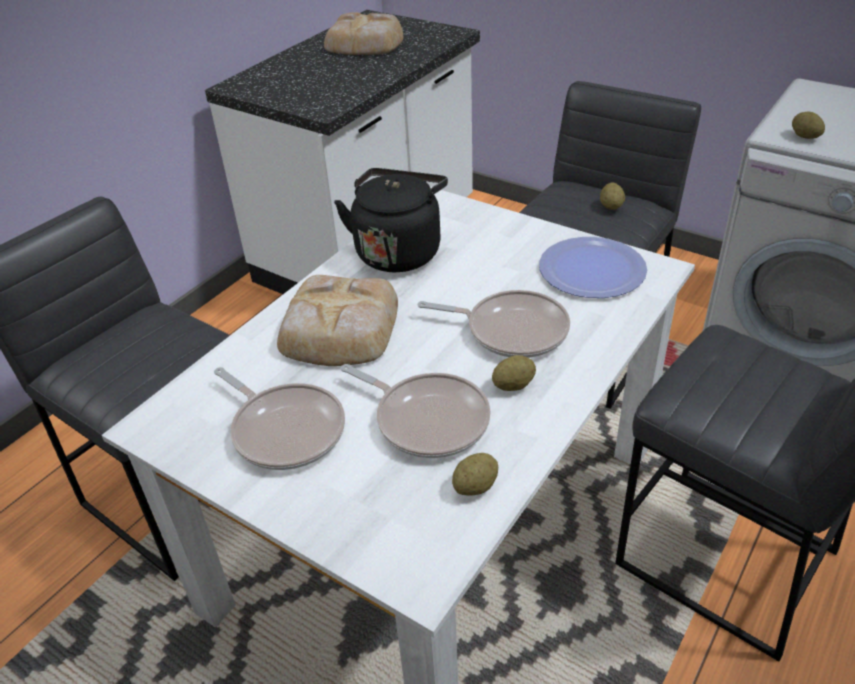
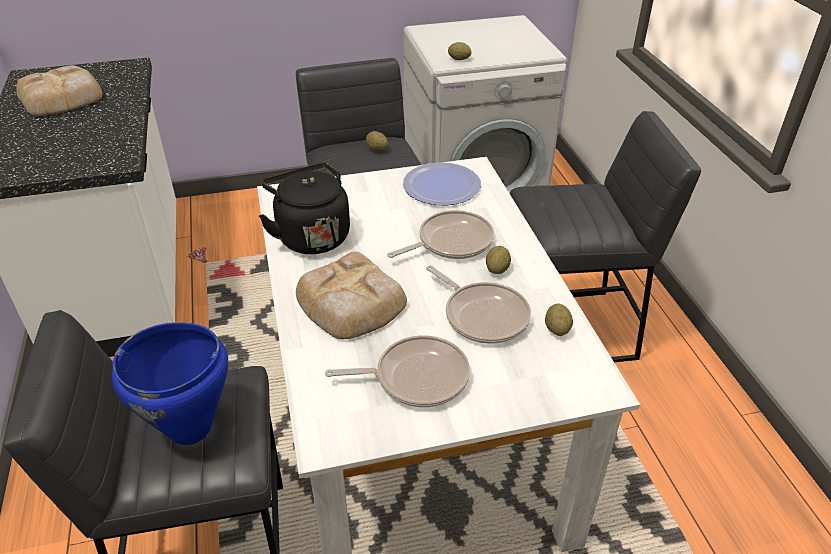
camera: 50 degrees left, 0 degrees up
frying pan [341,364,491,458] -> frying pan turned 60 degrees clockwise [426,265,531,344]
none -> blue cooking pot [112,322,228,445]

